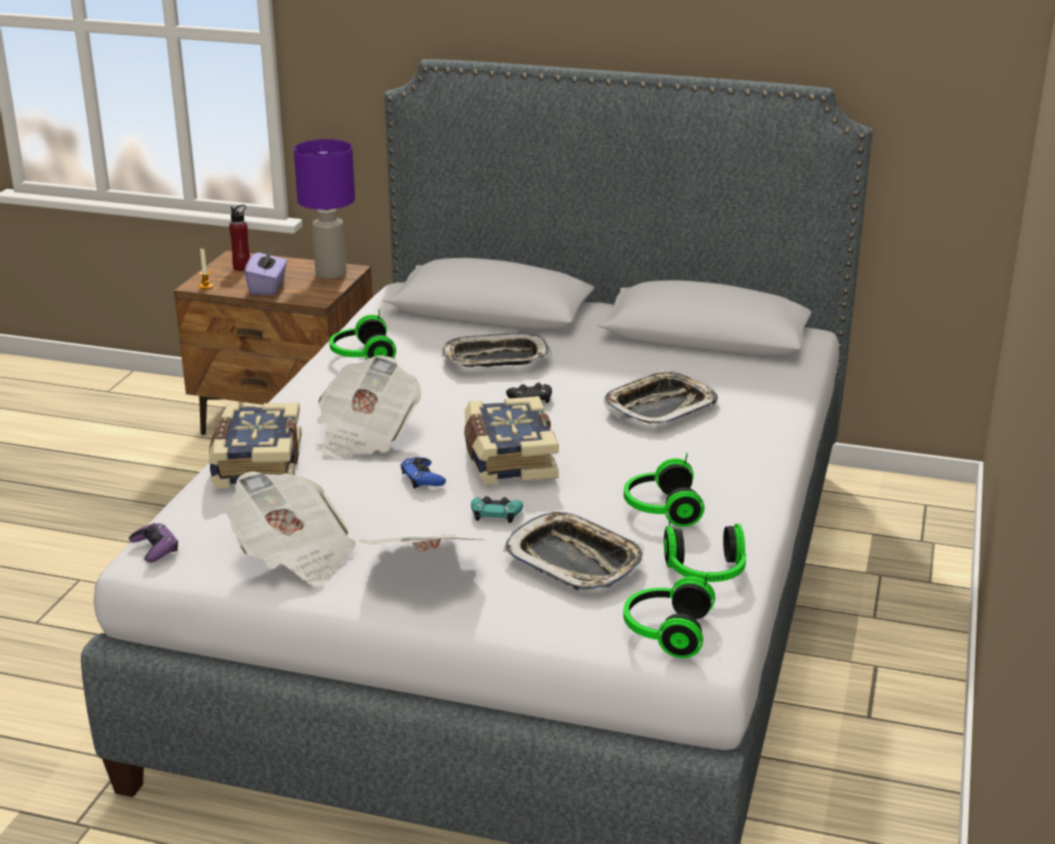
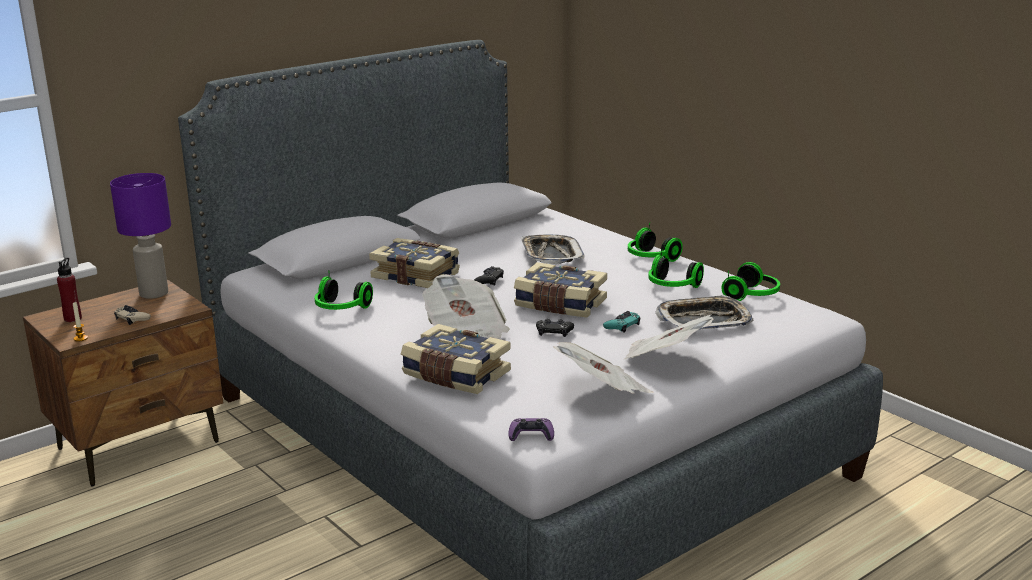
camera: 55 degrees left, 5 degrees down
purple tissue box [244,246,287,295] -> beige game controller [114,305,151,325]
blue game controller [401,457,446,489] -> black game controller [536,318,574,337]
tray [442,333,552,367] -> book [369,238,460,288]
headphones [623,573,715,658] -> headphones moved to [628,222,683,262]

